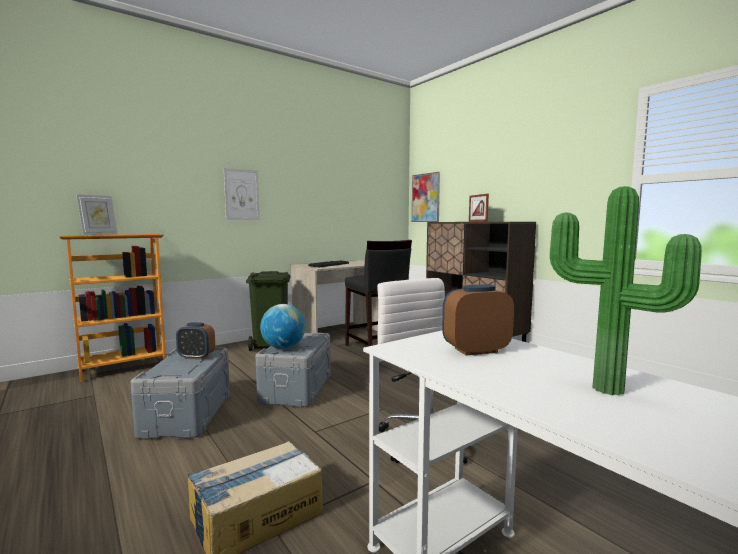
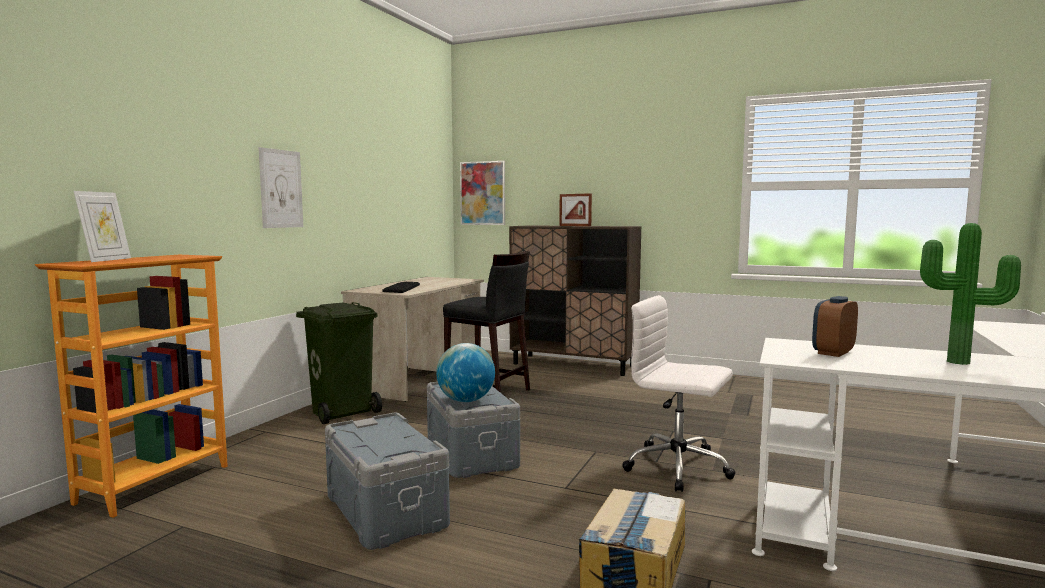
camera: 30 degrees left, 0 degrees up
alarm clock [176,322,215,360] -> none

